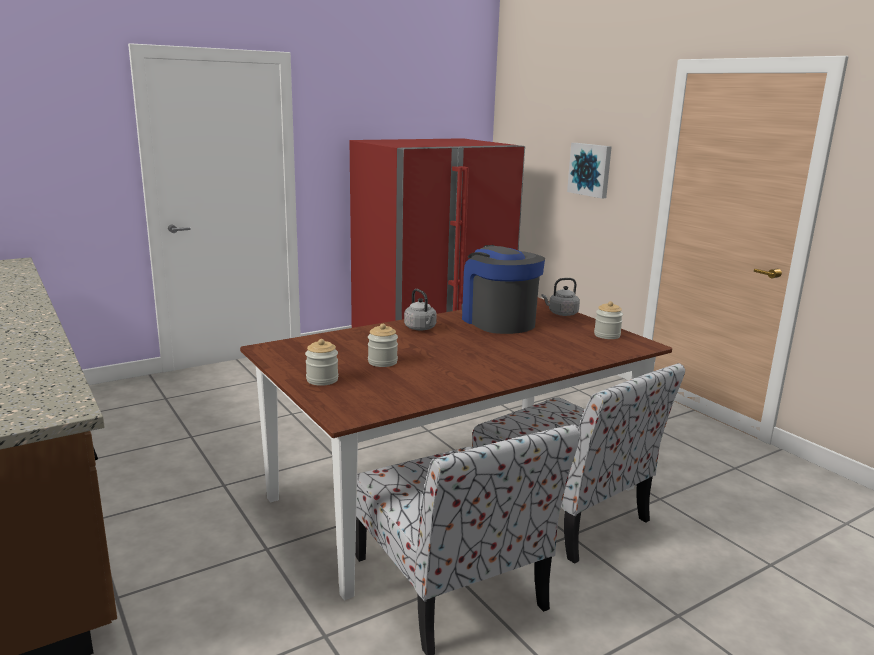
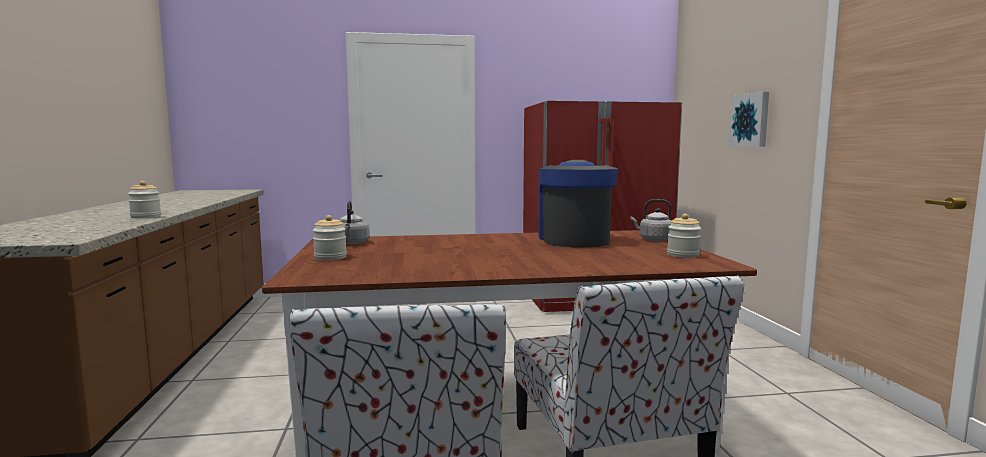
camera: 25 degrees right, 10 degrees down
jar [368,324,398,367] -> jar moved to [128,181,161,218]
grey kettle [404,289,437,331] -> grey kettle moved to [340,201,370,245]

